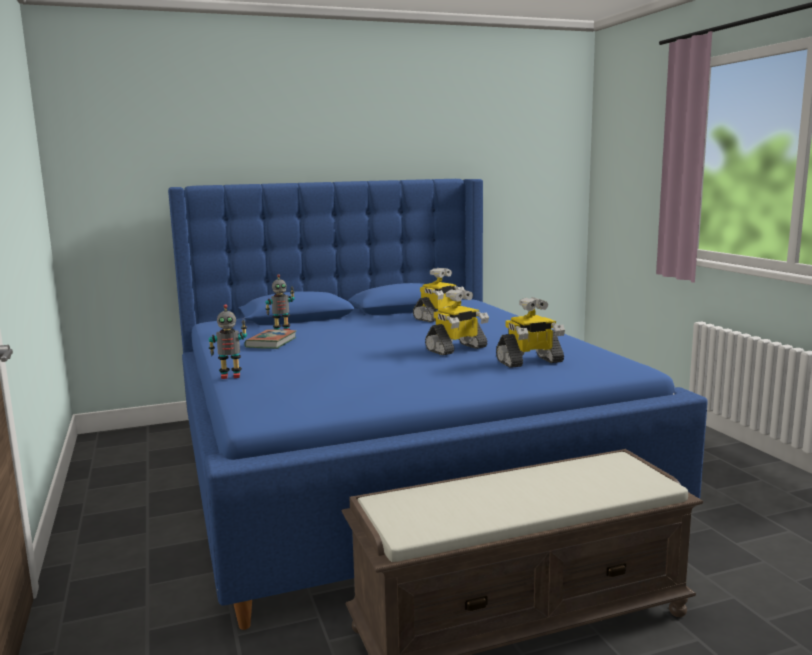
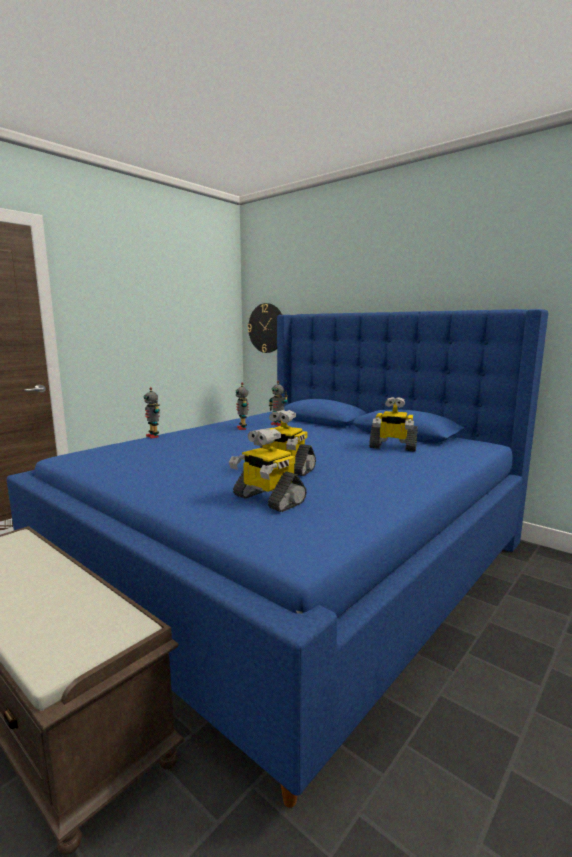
camera: 60 degrees right, 0 degrees up
book [244,329,296,349] -> toy robot [236,383,249,430]
none -> wall clock [247,303,282,353]

